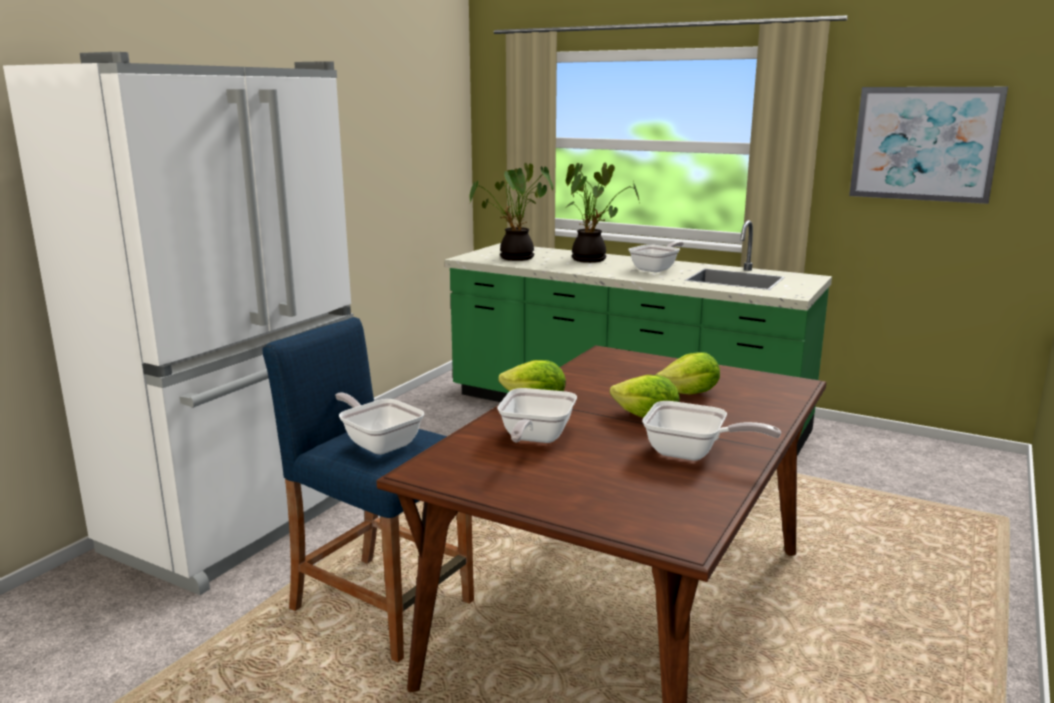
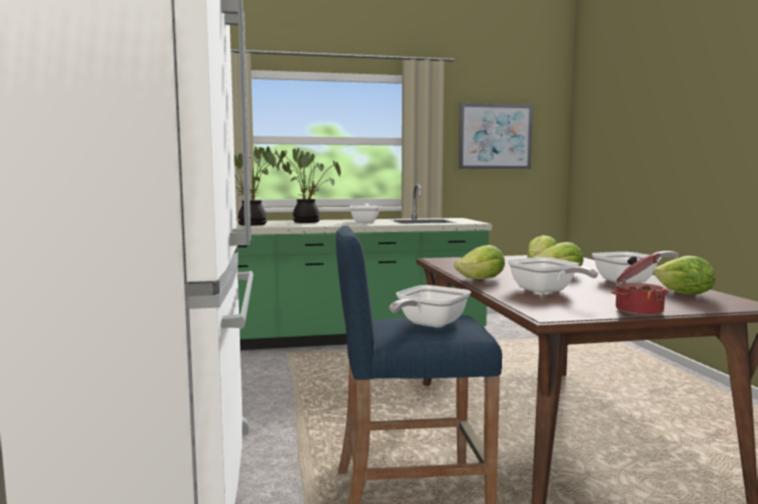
camera: 40 degrees left, 10 degrees down
frying pan [335,392,424,455] -> frying pan turned 60 degrees counterclockwise [390,285,471,328]
none -> cooking pot [611,253,669,316]
none -> lettuce [653,256,715,295]

